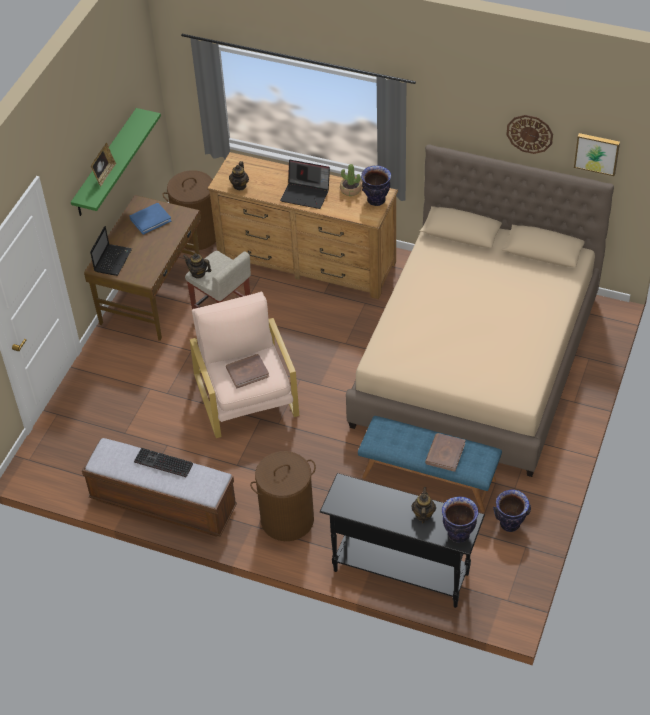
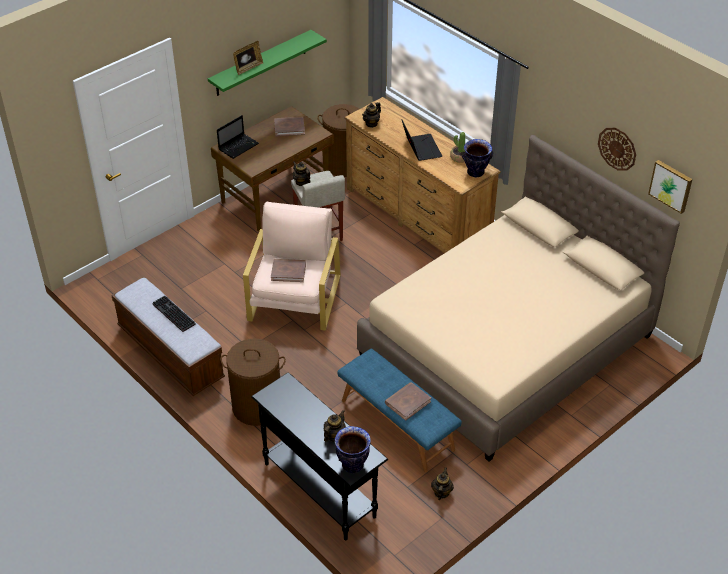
camera: 25 degrees right, 5 degrees down
blue book [130,203,171,235] -> brown book [274,117,305,136]
laptop [280,160,330,209] -> laptop turned 150 degrees counterclockwise [402,120,442,161]
vase [493,489,531,532] -> teapot [431,467,454,500]

